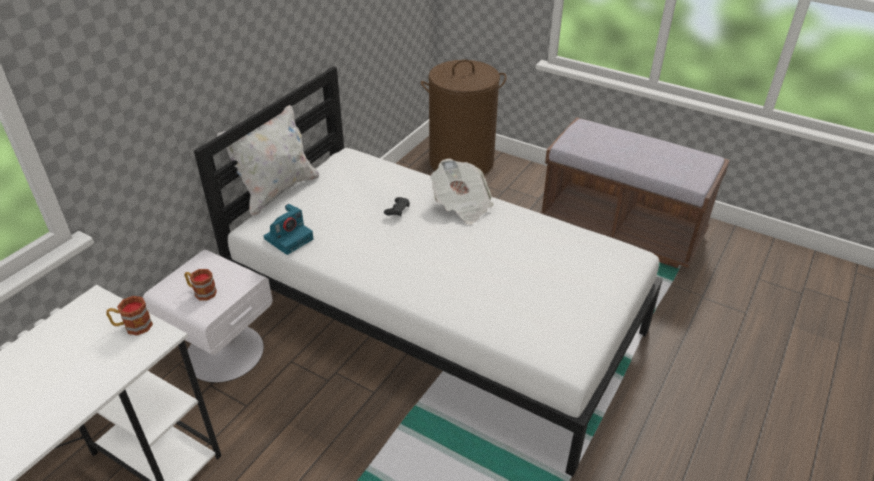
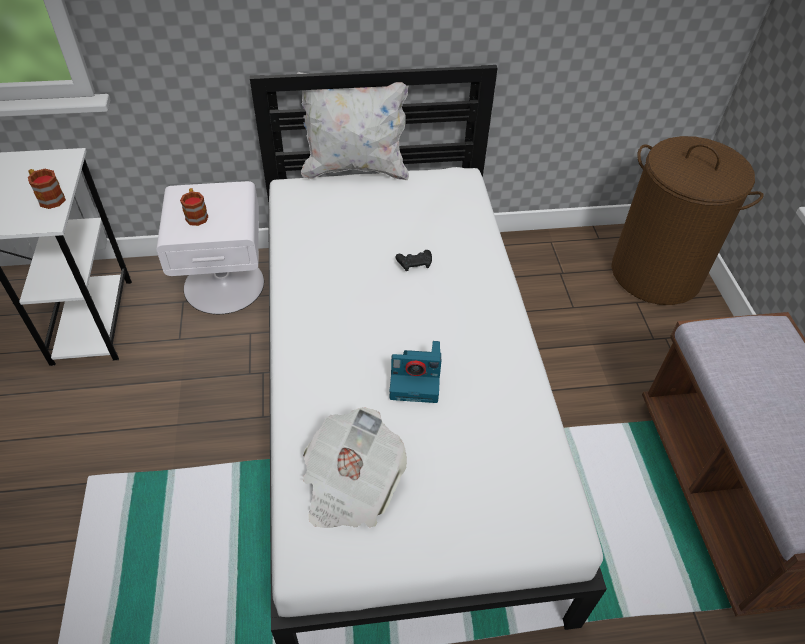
camera: 50 degrees right, 10 degrees up
camera [264,204,314,255] -> camera moved to [390,341,441,403]
newspaper [431,158,494,224] -> newspaper moved to [303,407,407,528]

